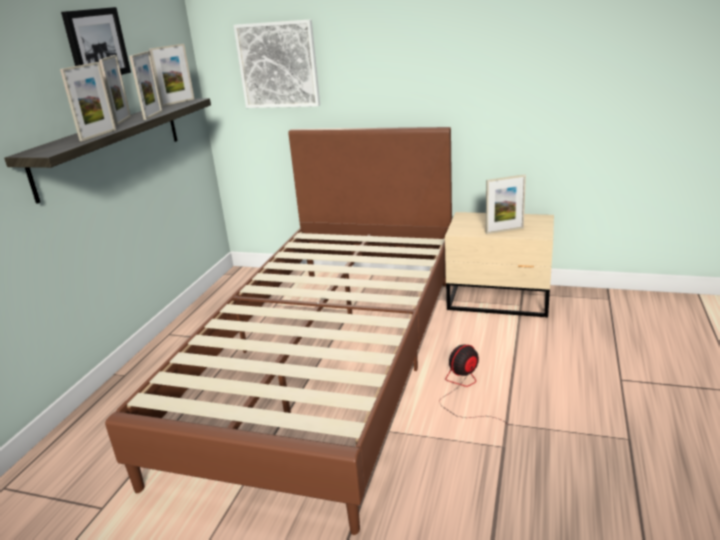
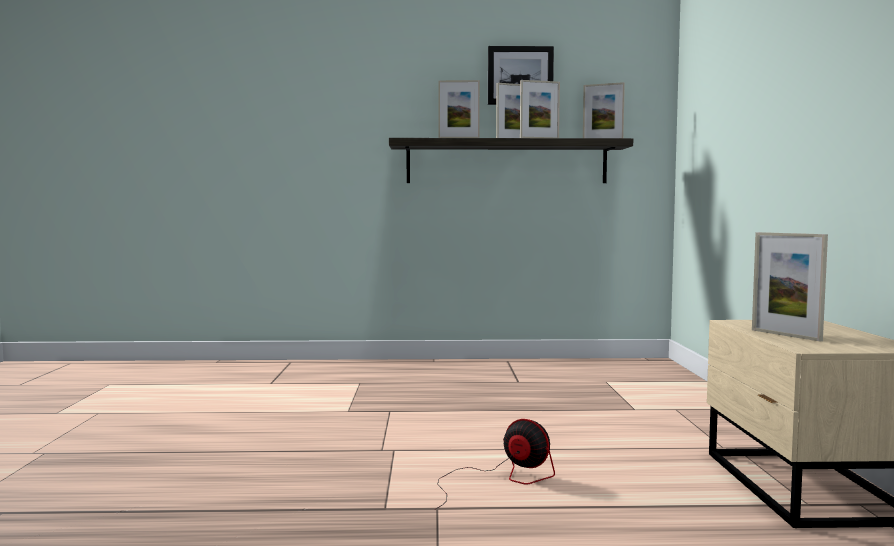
camera: 70 degrees right, 20 degrees down
brown bed [105,127,452,535] -> none
picture [233,19,320,108] -> none

